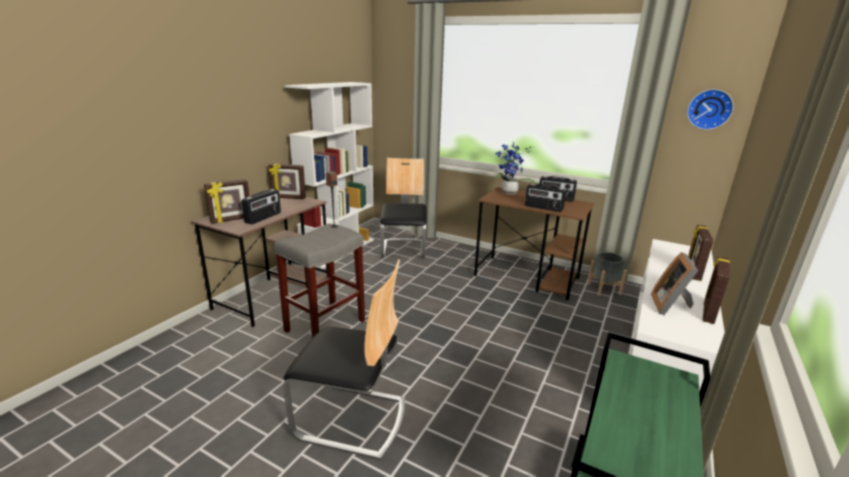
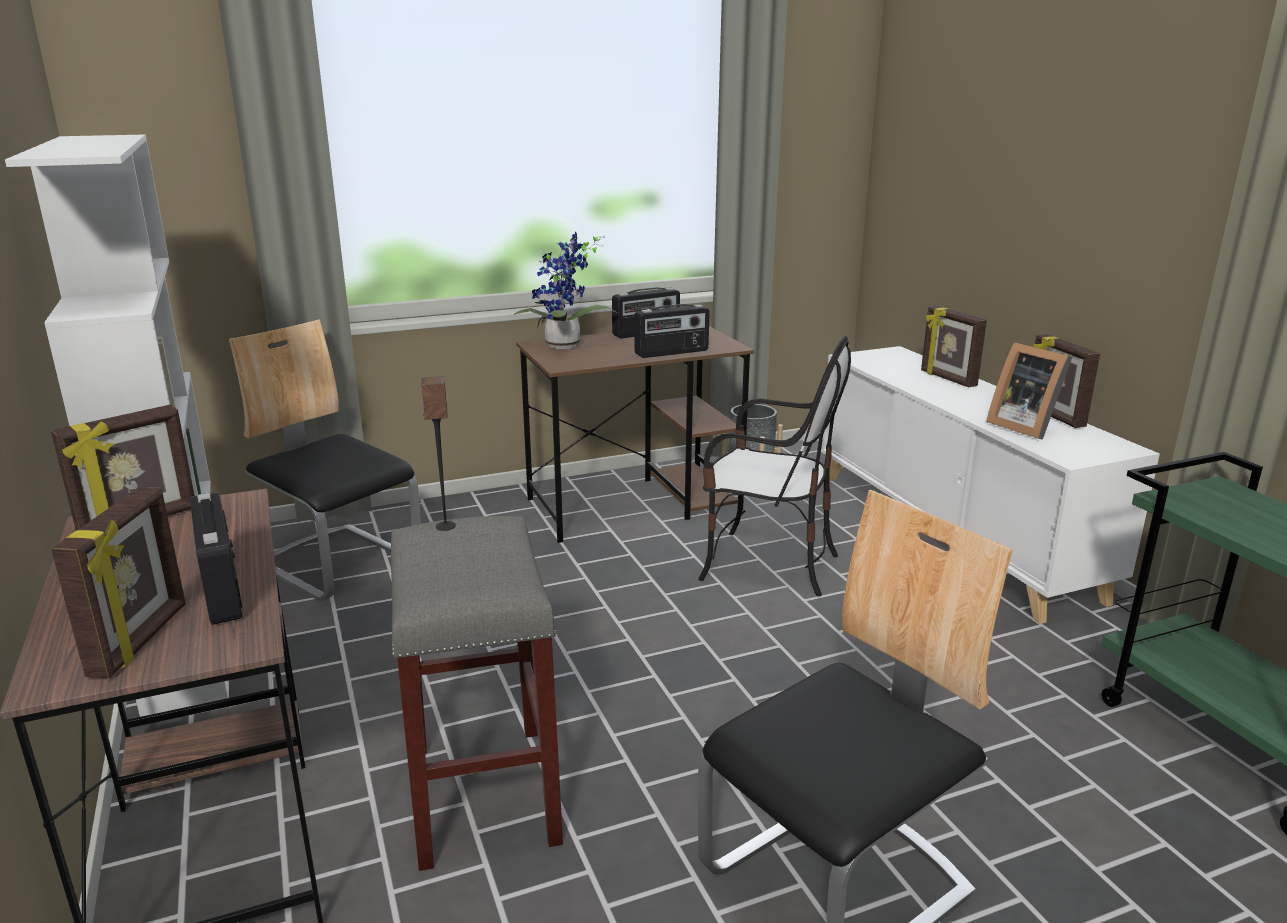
camera: 50 degrees left, 0 degrees up
wall clock [687,89,734,130] -> none
none -> chair [698,336,851,596]

